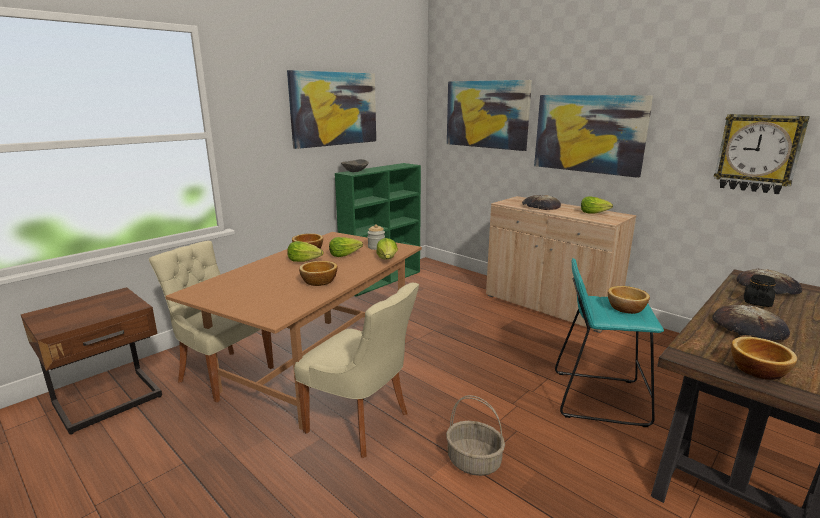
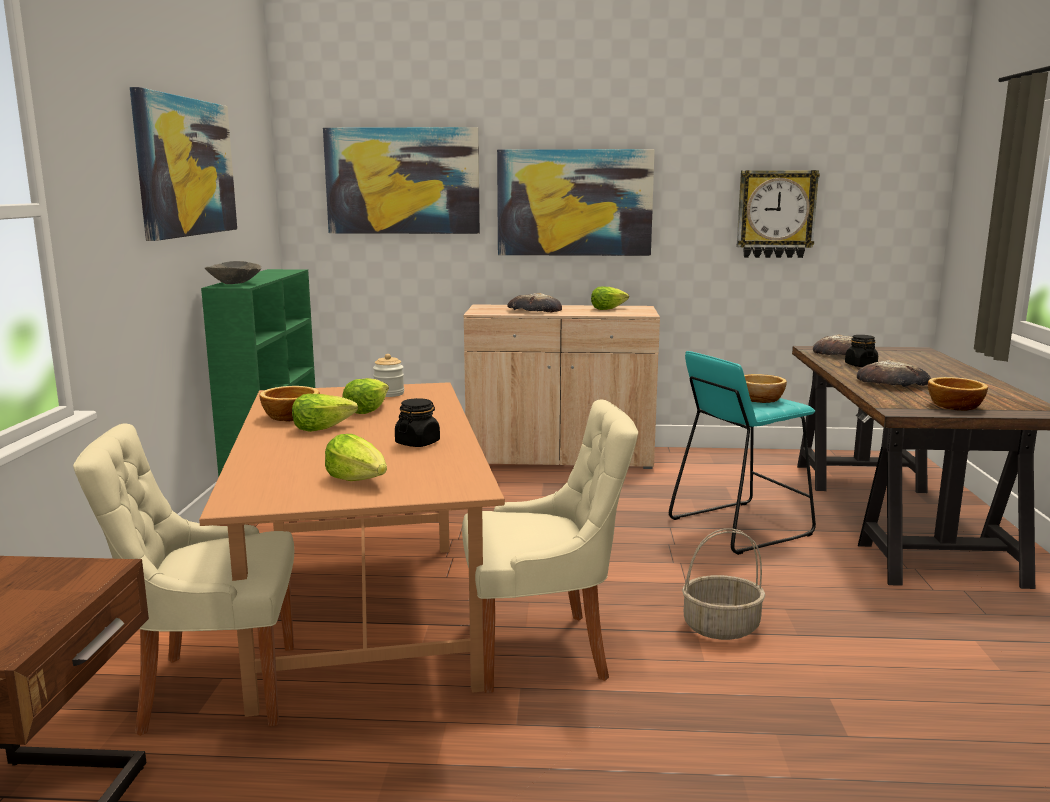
camera: 40 degrees left, 5 degrees down
bowl [299,261,338,286] -> black jar [395,398,440,447]
lettuce [376,238,398,259] -> lettuce moved to [325,434,387,481]

